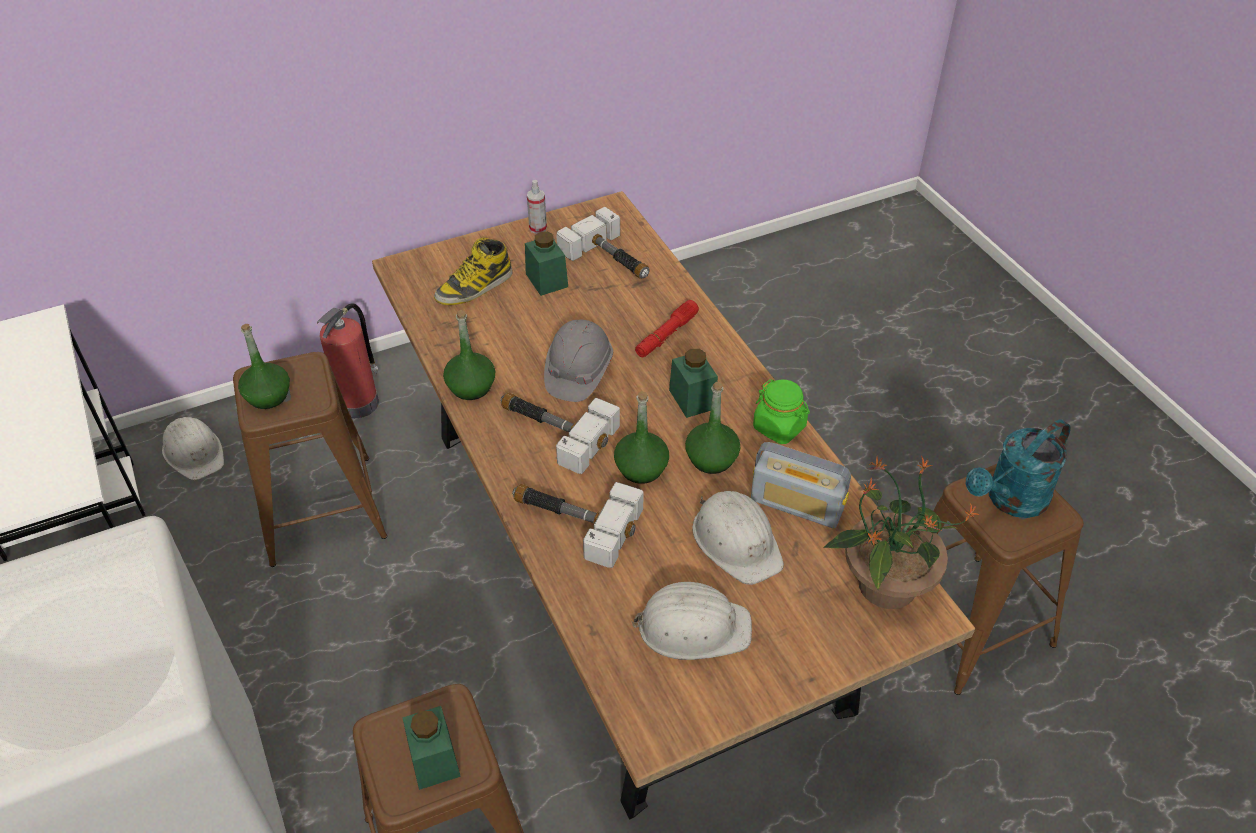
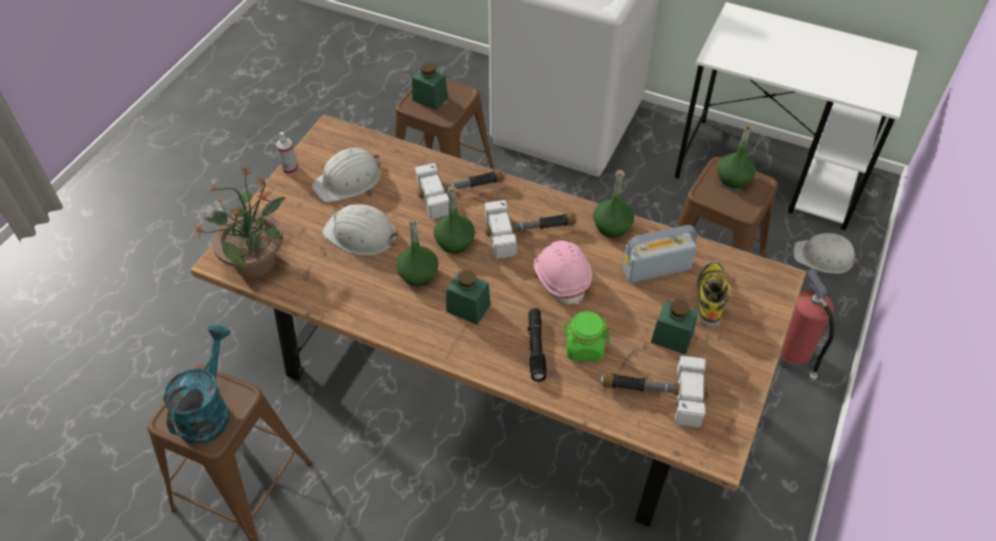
camera: 140 degrees right, 5 degrees up
spray bottle [527,180,547,234] -> spray bottle moved to [276,132,298,175]
grey hard hat [544,319,613,402] -> pink hard hat [533,240,592,305]
red flashlight [635,300,699,357] -> black flashlight [528,308,547,382]
radio [751,442,851,528] -> radio moved to [622,225,697,283]
green jar [753,379,810,444] -> green jar moved to [562,311,610,361]

